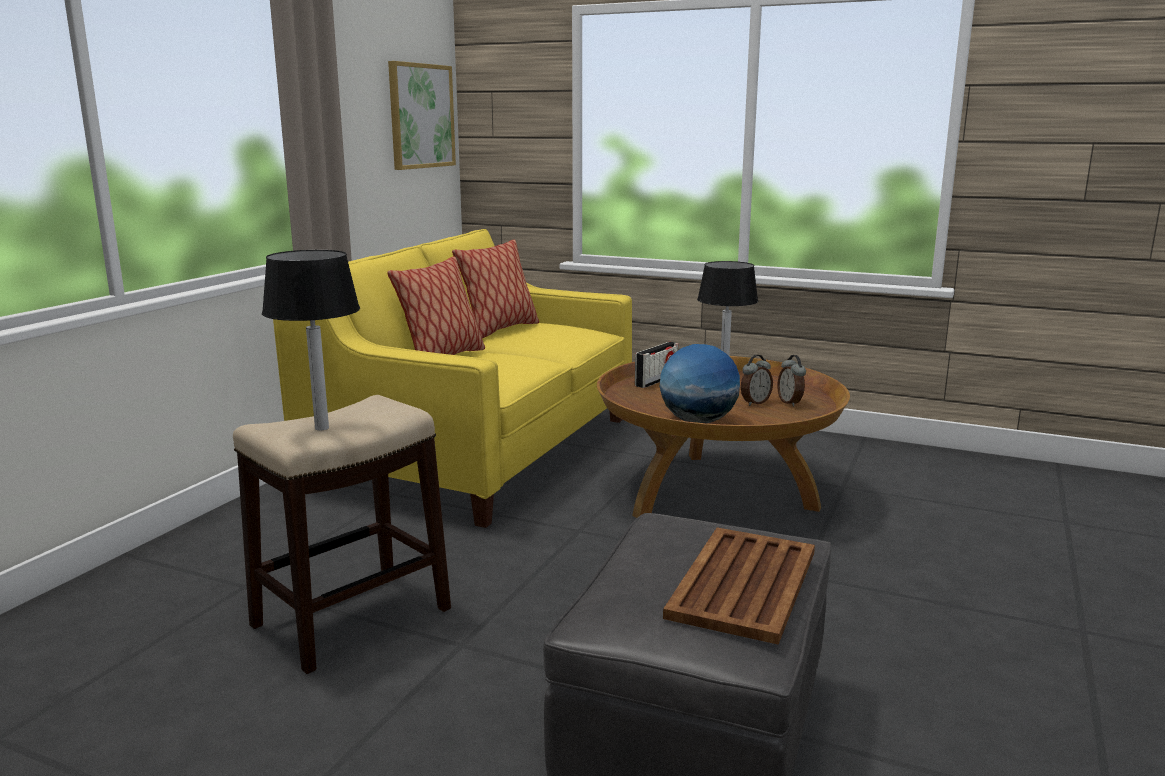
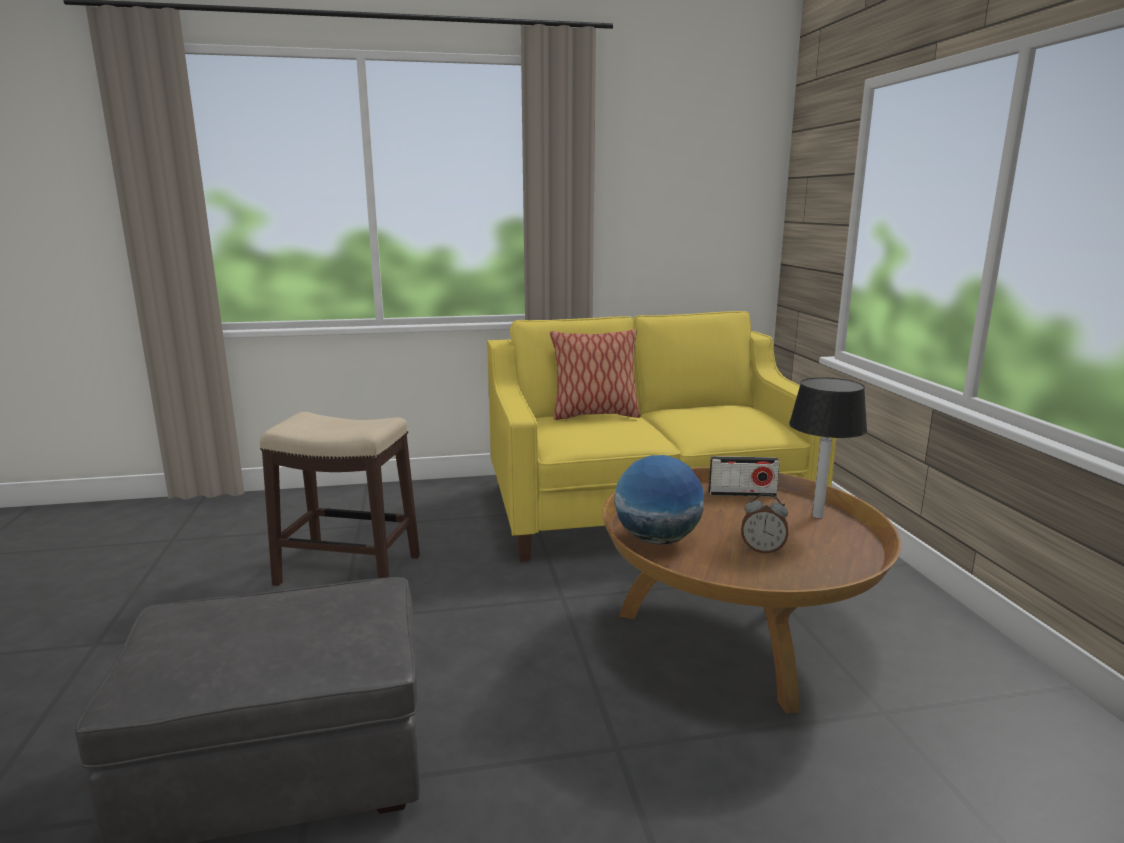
camera: 55 degrees right, 0 degrees up
table lamp [262,250,360,430] -> none
picture [388,61,456,170] -> none
pillow [452,240,539,339] -> none
brown tray [663,528,815,645] -> none
alarm clock [777,355,806,407] -> none

